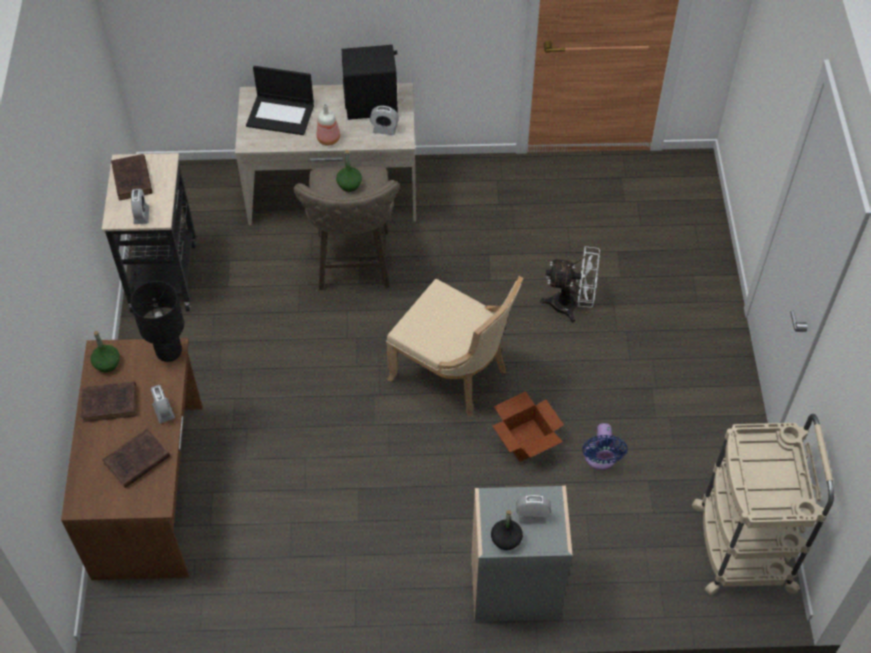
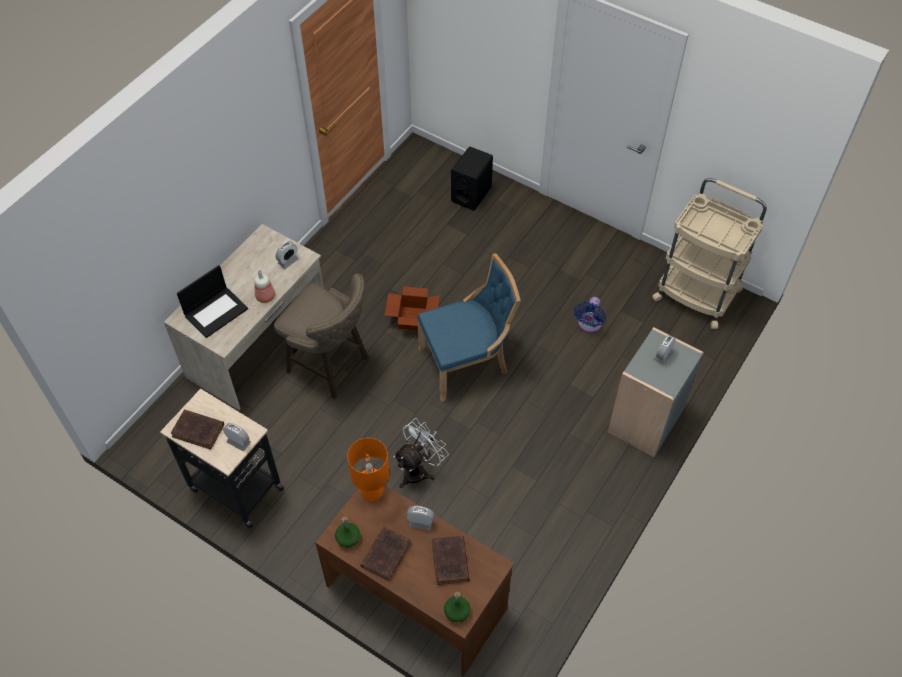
camera: 55 degrees left, 0 degrees up
black table lamp [131,281,184,362] -> orange table lamp [347,438,390,502]
green bottle [336,150,362,192] -> green bottle moved to [444,592,471,622]
black speaker [342,45,398,120] -> black speaker moved to [451,146,493,211]
beige chair [386,276,524,417] -> blue chair [417,253,521,402]
black bottle [491,510,523,550] -> none
cardboard box [492,391,564,462] -> cardboard box moved to [385,286,440,331]
white fan [540,246,600,323] -> white fan moved to [393,418,449,488]
blue fan [582,423,628,470] -> blue fan turned 75 degrees clockwise [574,297,606,333]

